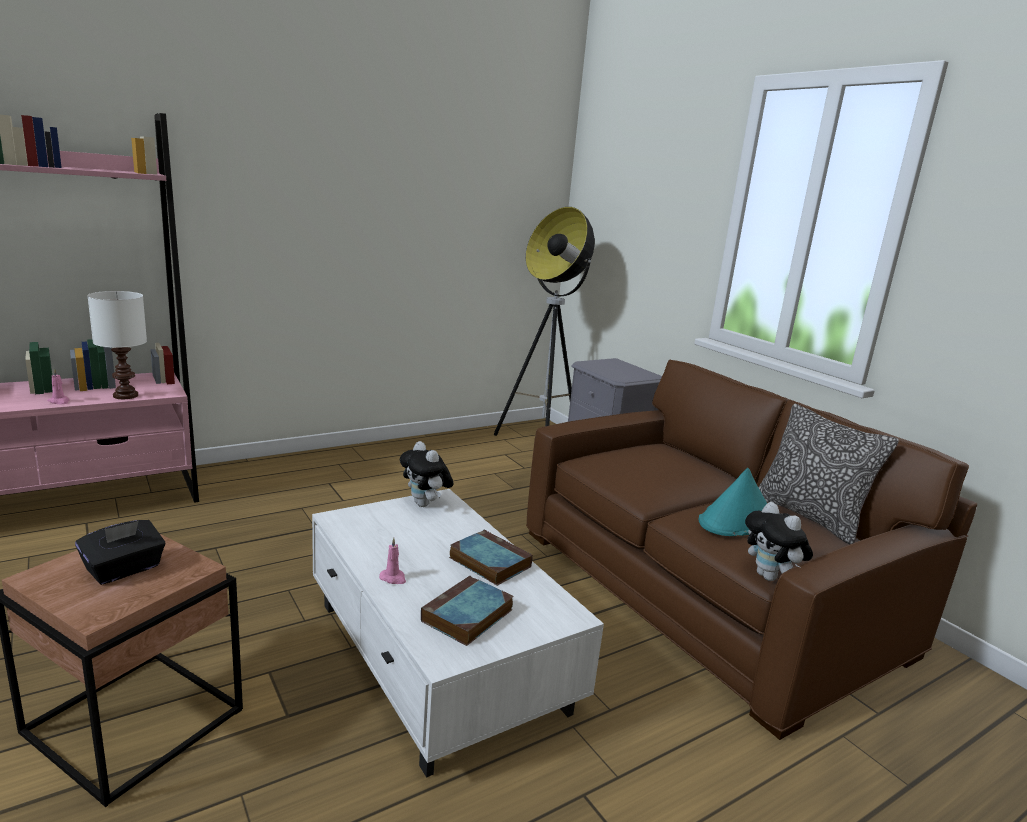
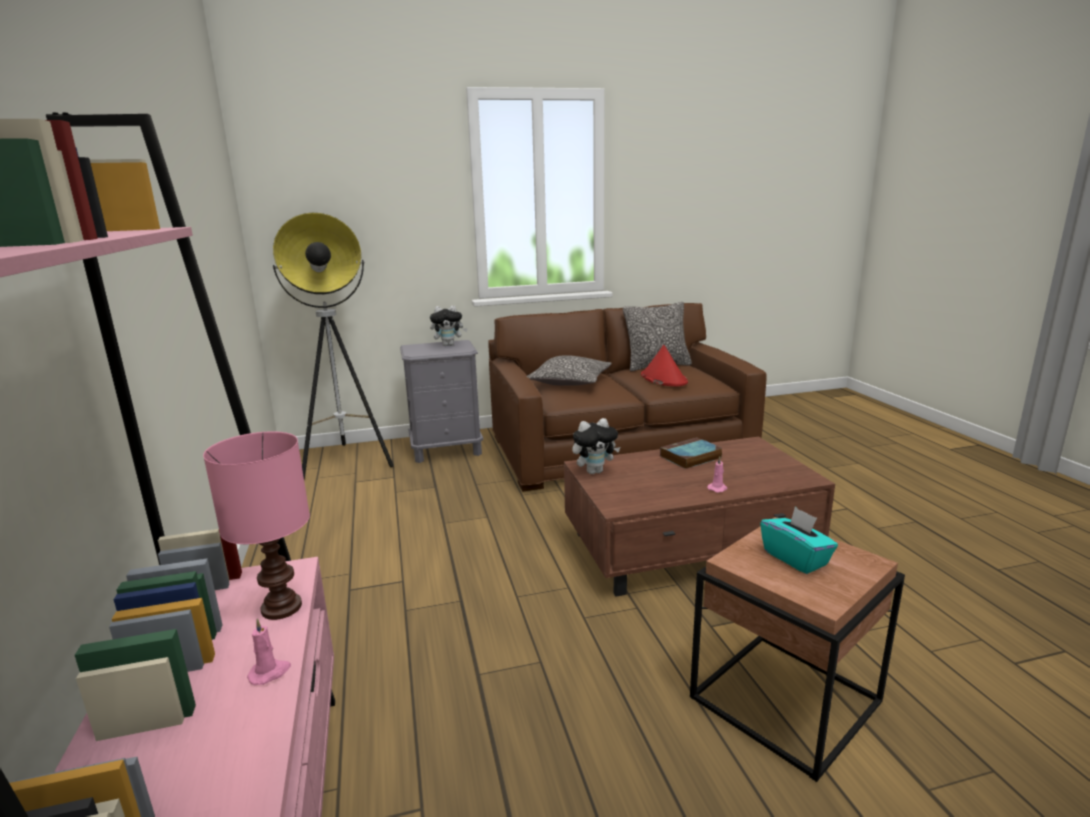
camera: 70 degrees left, 0 degrees up
black tissue box [75,520,165,585] -> turquoise tissue box [760,507,838,574]
white table lamp [87,291,147,399] -> pink table lamp [203,431,310,620]
white coffee table [312,489,604,778] -> brown coffee table [564,437,835,597]
book [421,576,514,646] -> none
turquoise hat [698,468,767,536] -> red hat [641,345,688,387]
plush toy [745,502,813,581] -> plush toy moved to [430,305,468,346]
none -> pillow [526,355,612,386]

